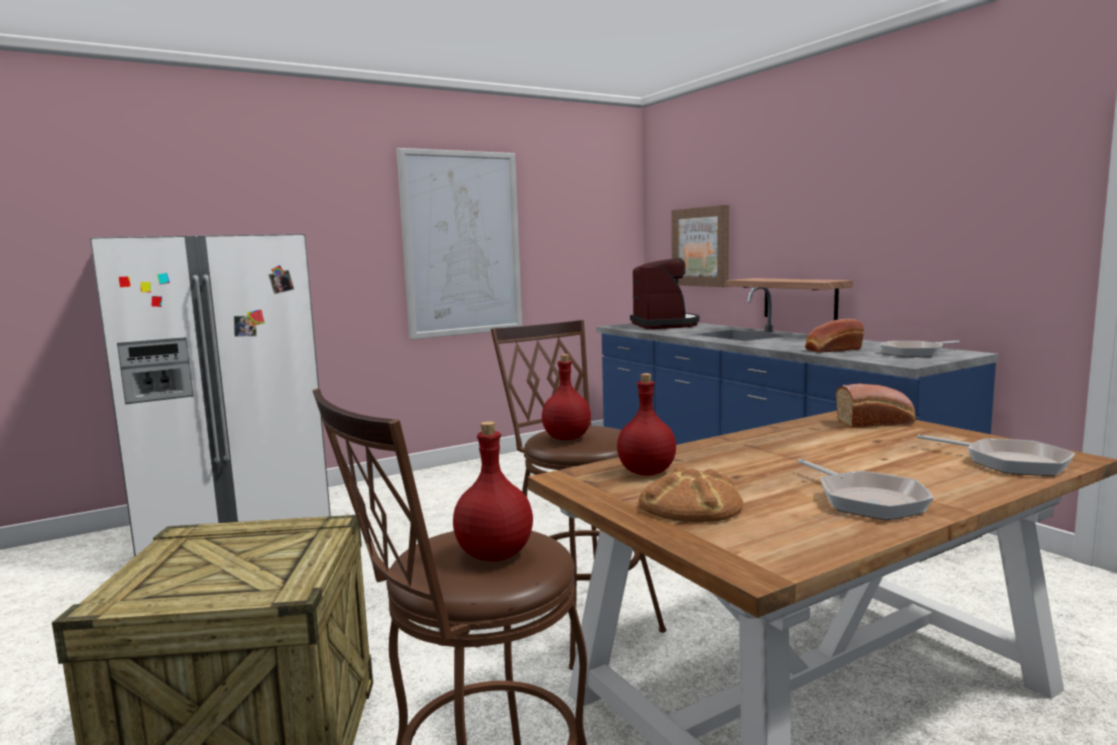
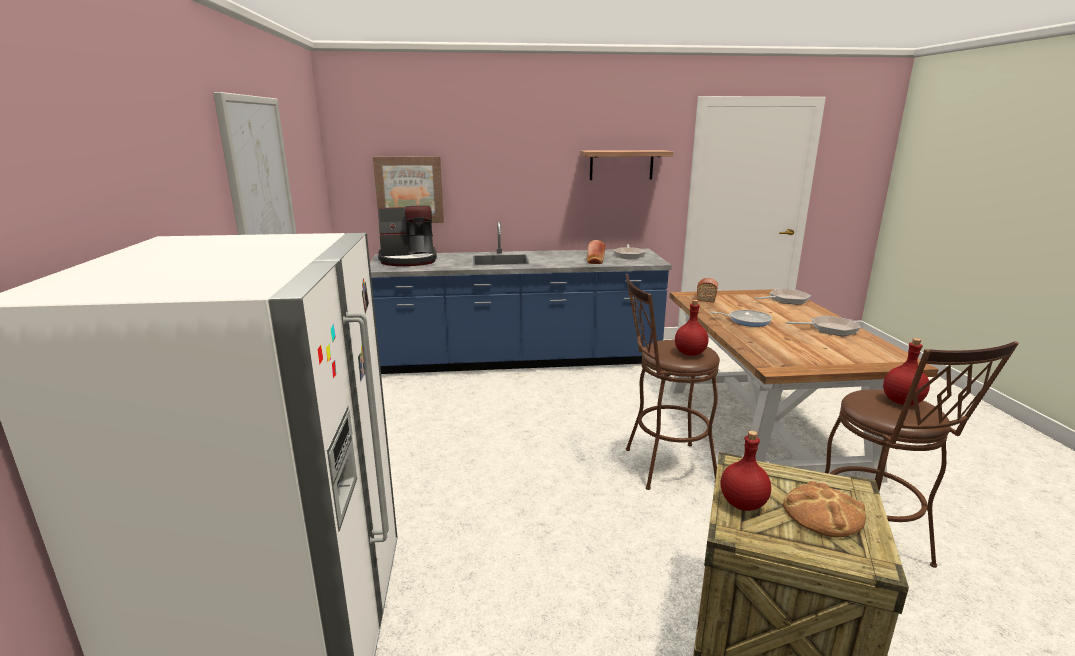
camera: 65 degrees left, 10 degrees up
red bottle [617,373,676,475] -> red bottle moved to [721,431,771,511]
coffee machine [630,258,699,329] -> coffee machine turned 150 degrees clockwise [378,205,437,266]
bread [639,465,743,522] -> bread moved to [783,481,866,538]
shelf [727,278,853,320] -> shelf moved to [580,150,673,180]
none -> frying pan [709,310,772,327]

